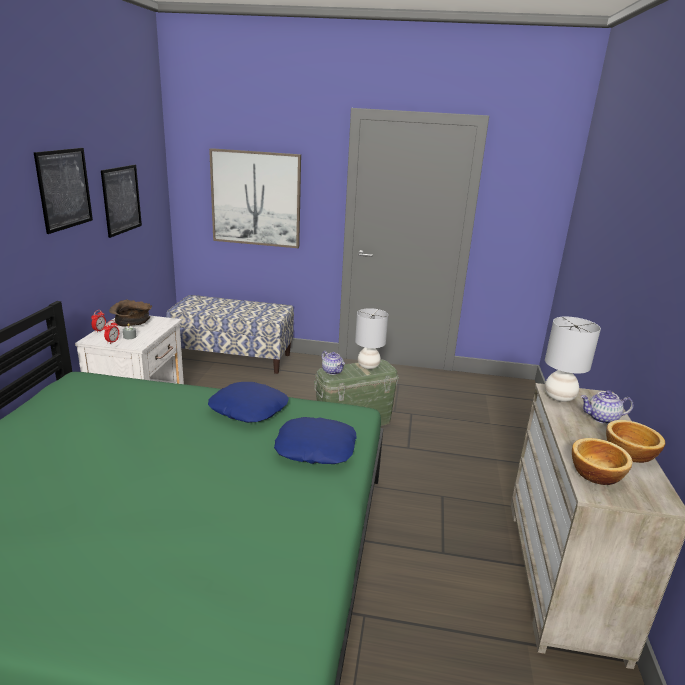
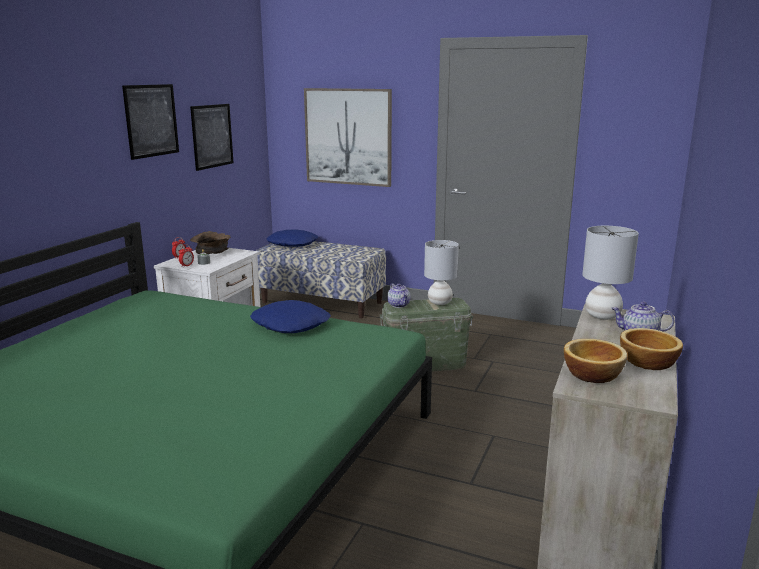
camera: 15 degrees right, 5 degrees down
blue pillow [274,417,357,464] -> blue pillow moved to [267,229,318,247]

